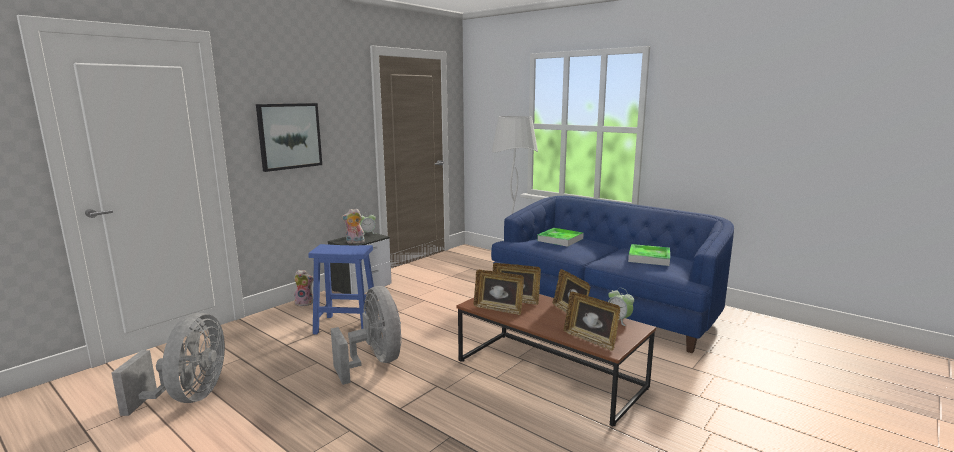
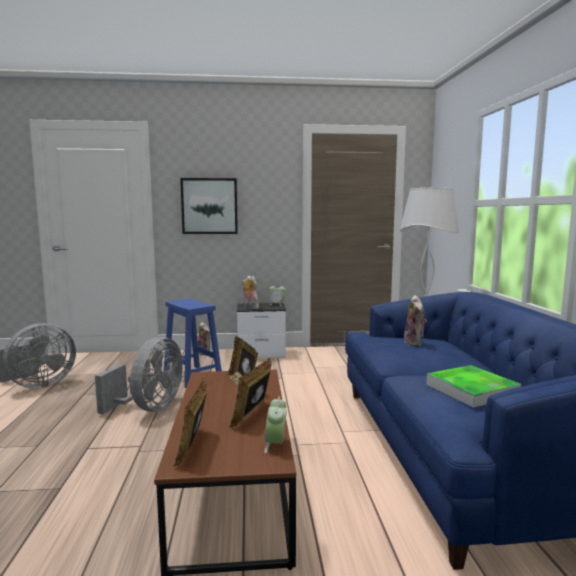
camera: 45 degrees right, 5 degrees down
picture frame [474,270,524,315] -> none
tray [537,228,584,247] -> plush toy [404,295,427,346]

